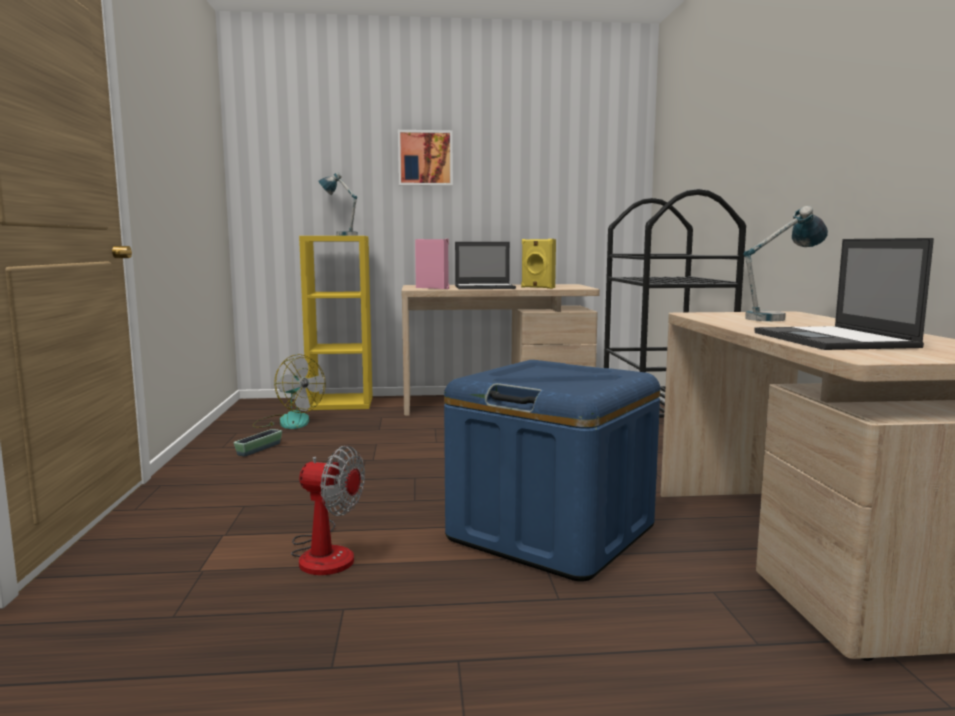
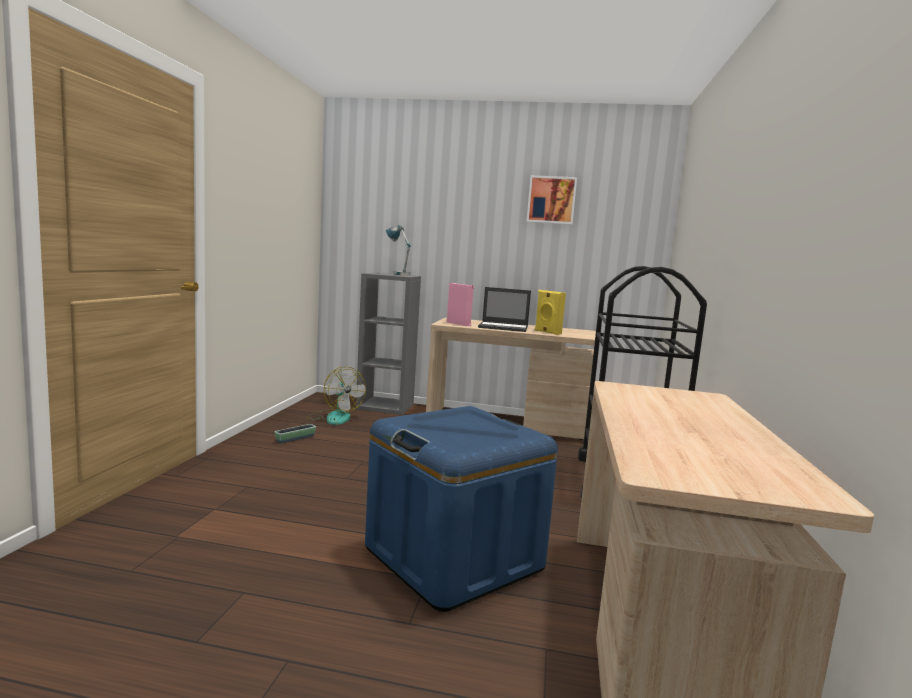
camera: 15 degrees right, 0 degrees up
fan [291,446,365,575] -> none
yellow bookcase [299,236,373,410] -> grey bookcase [356,273,421,415]
picture [398,130,453,186] -> picture moved to [527,175,577,225]
table lamp [743,206,828,321] -> none
laptop [754,238,934,350] -> none

